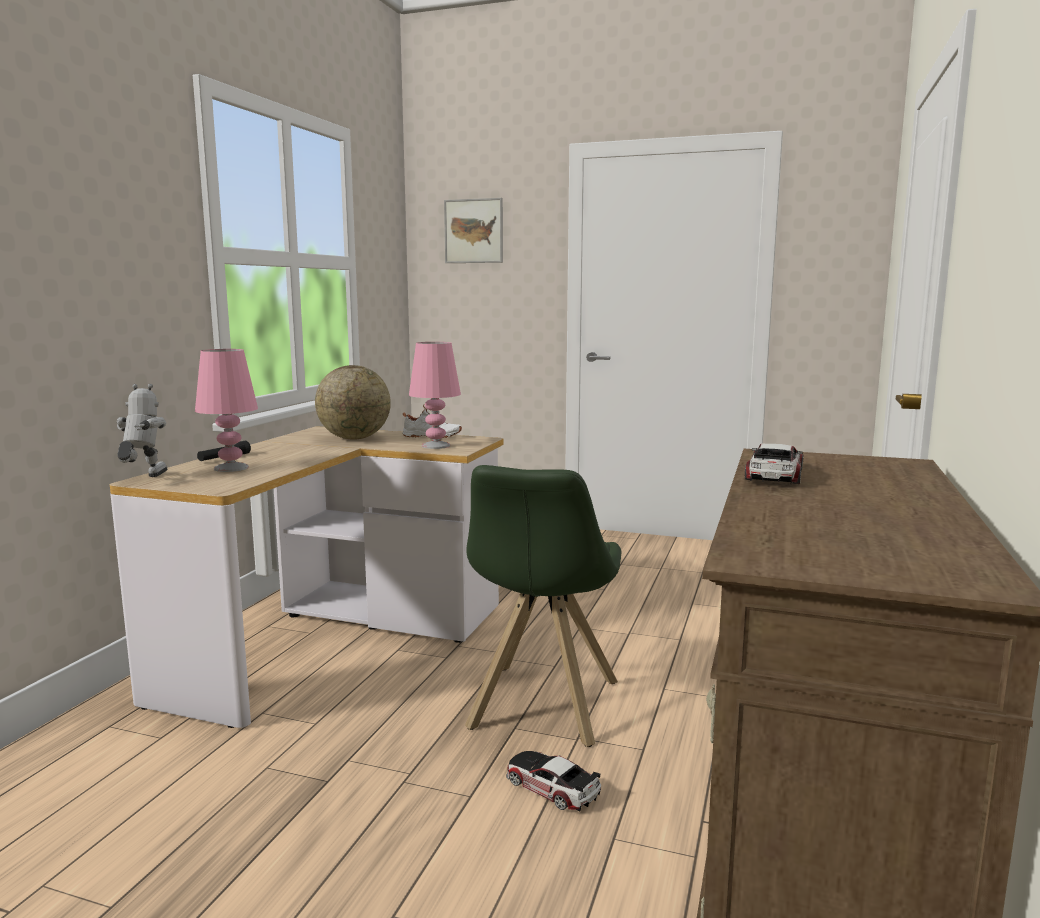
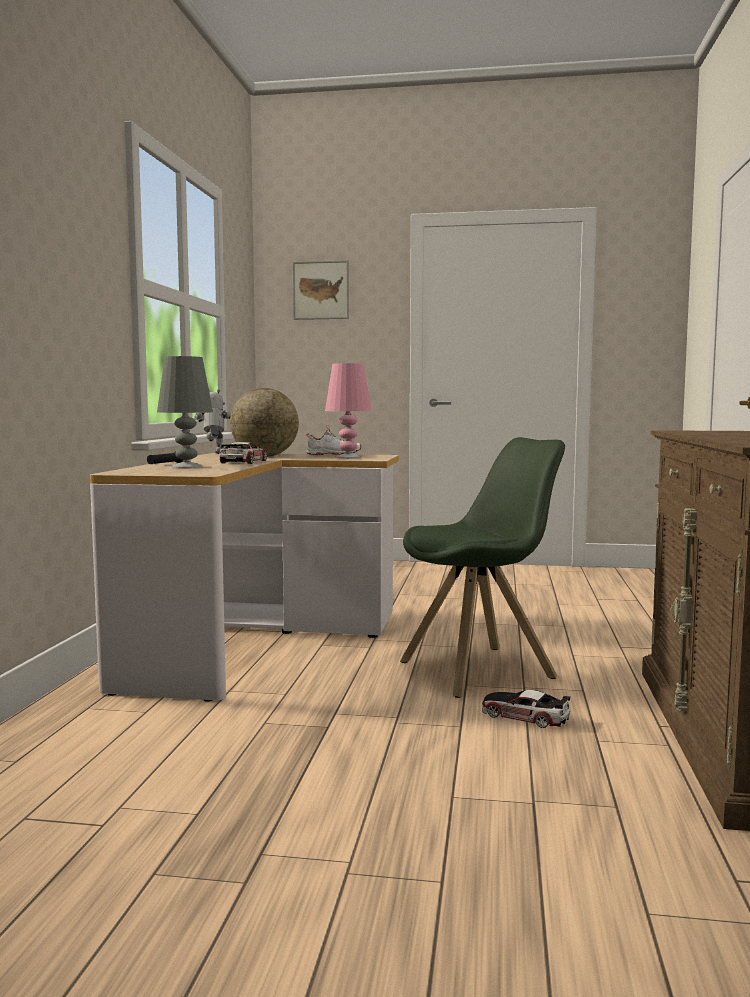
camera: 10 degrees left, 5 degrees down
toy robot [117,384,168,477] -> toy robot moved to [194,389,231,454]
pink table lamp [195,349,258,472] -> grey table lamp [157,356,213,469]
green chair [465,465,621,747] -> green chair turned 120 degrees counterclockwise [400,437,565,698]
toy car [745,444,803,484] -> toy car moved to [220,442,267,464]

